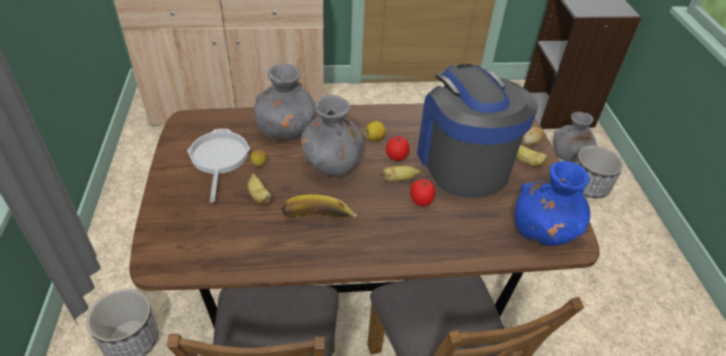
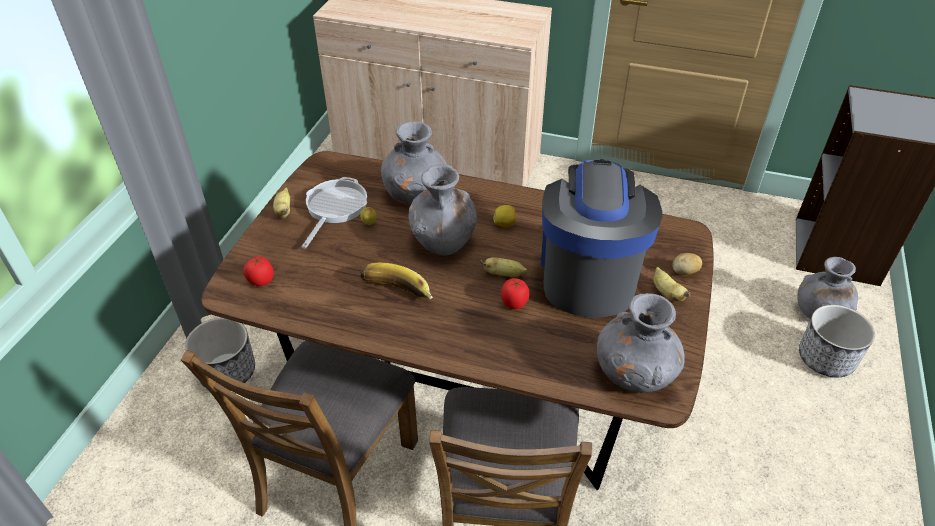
camera: 25 degrees right, 0 degrees up
banana [248,173,272,204] -> banana moved to [273,188,290,218]
tomato [386,135,410,161] -> tomato moved to [243,257,274,286]
blue vase [515,161,590,246] -> grey vase [597,293,685,393]

